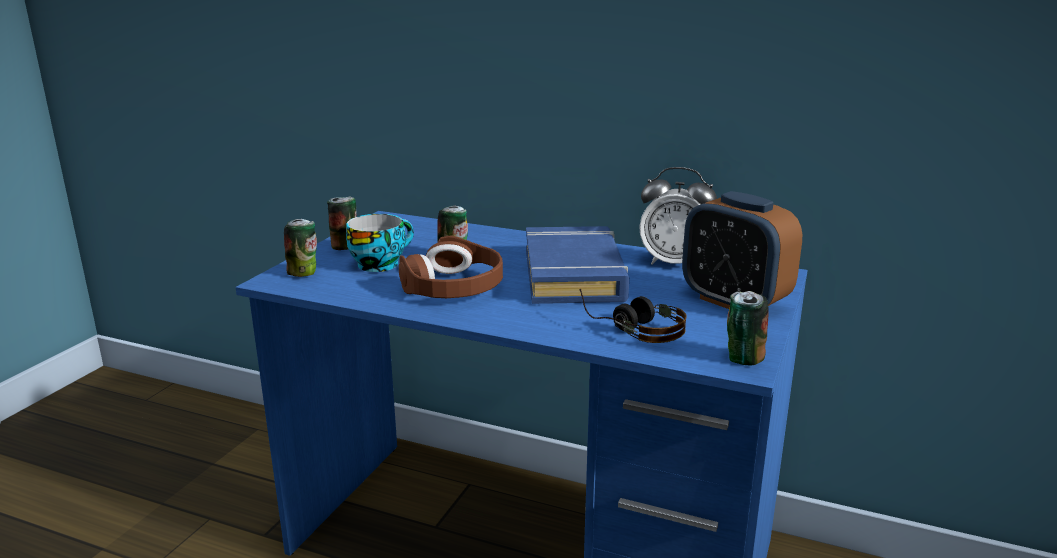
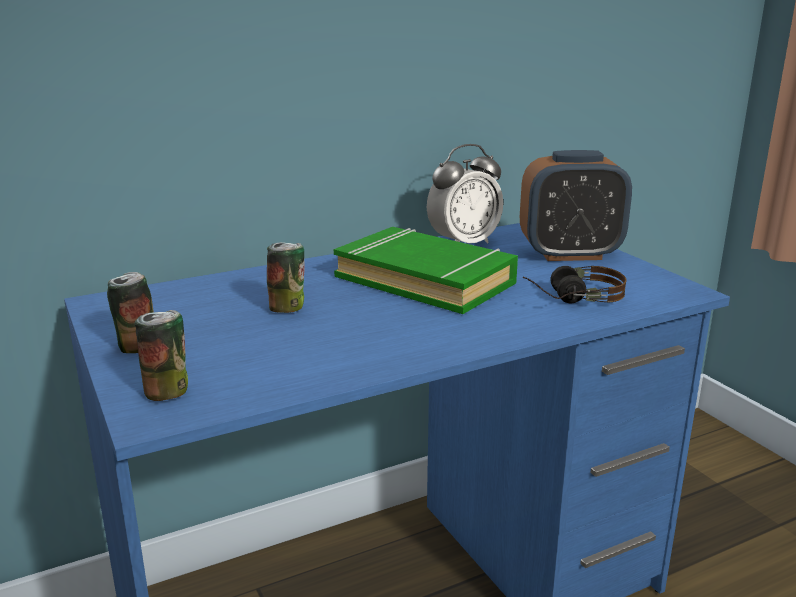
camera: 50 degrees left, 0 degrees up
cup [346,214,414,272] -> none
brown headphones [399,235,503,298] -> none
blue book [526,226,629,304] -> green book [334,227,518,314]
can [727,291,769,366] -> none

